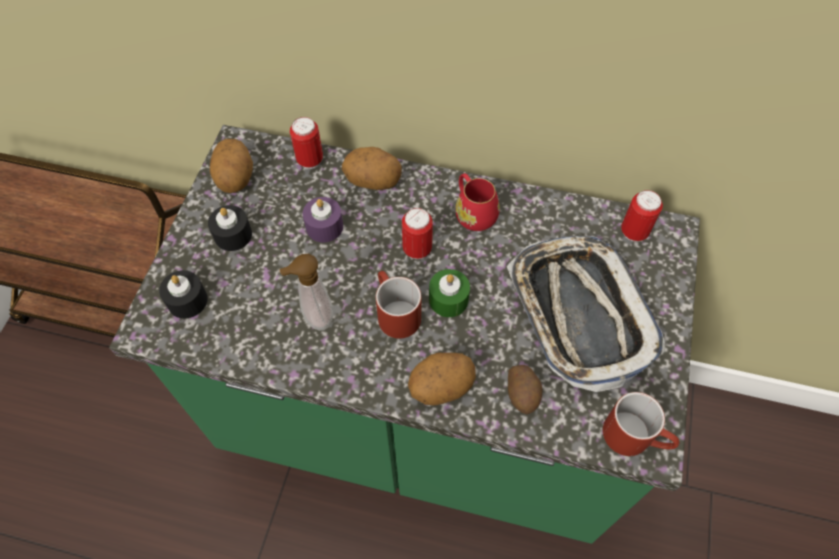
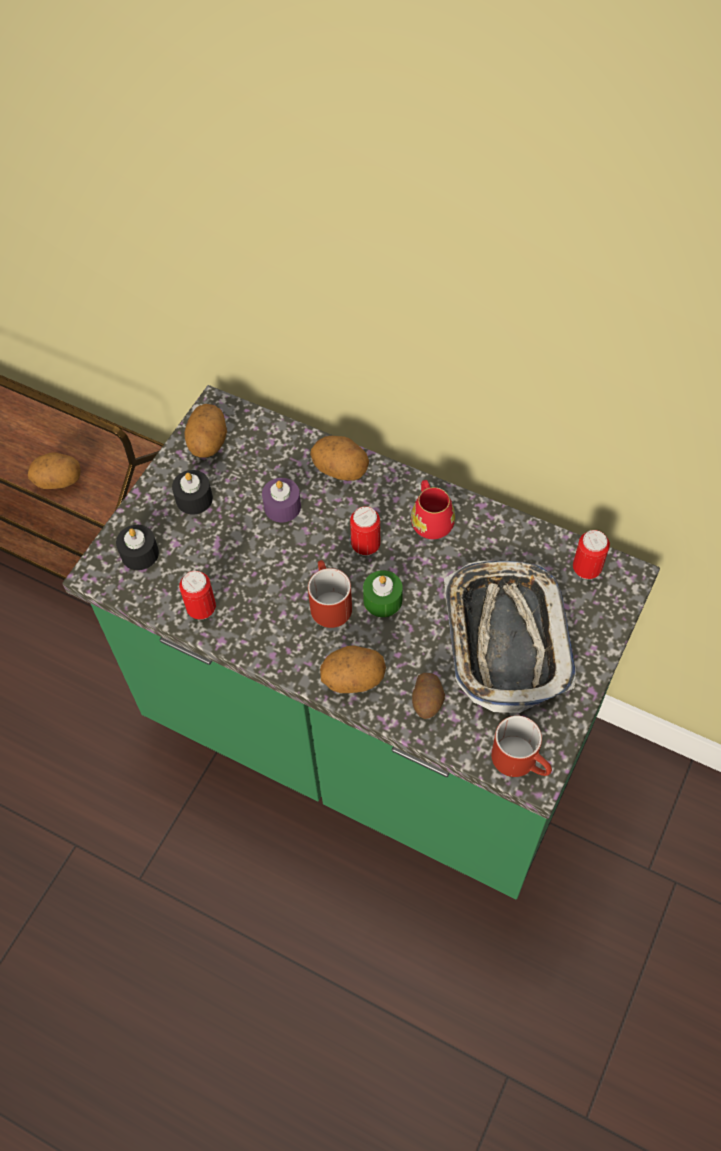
camera: 15 degrees right, 0 degrees up
soap dispenser [279,254,333,331] -> none
can [290,117,323,169] -> can moved to [179,571,216,619]
none -> potato [28,452,81,489]

